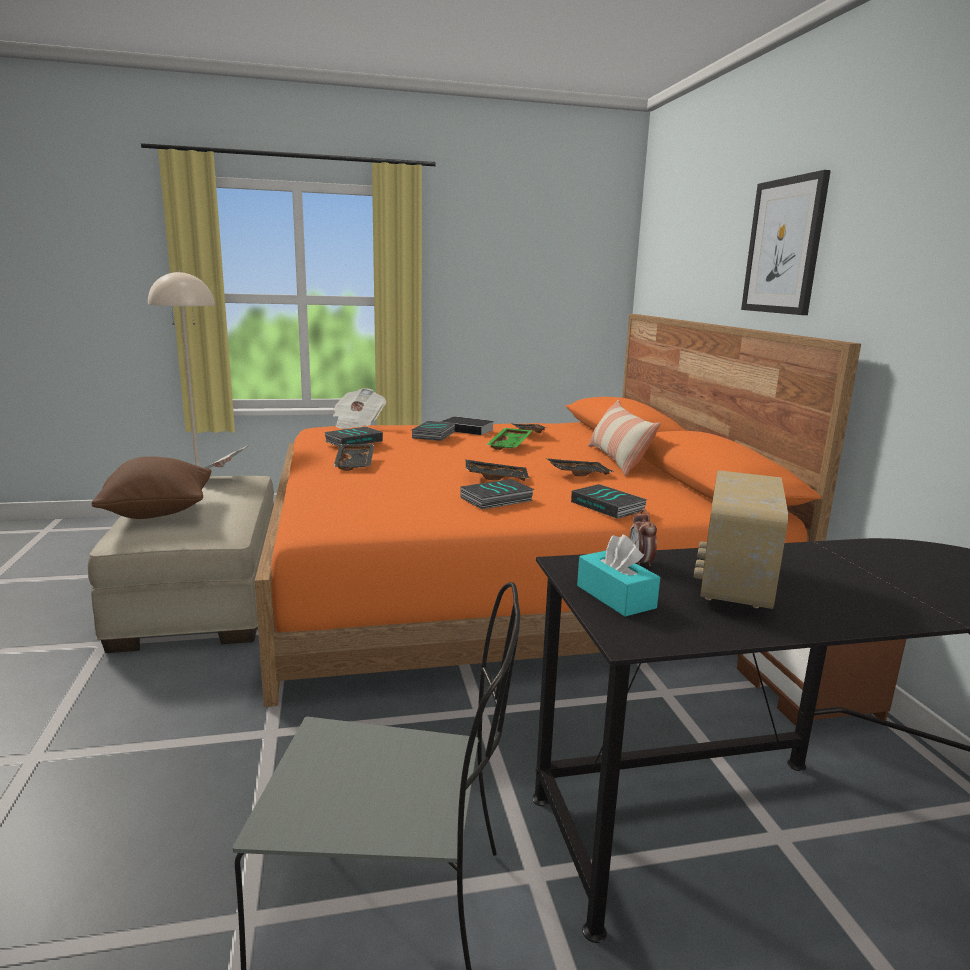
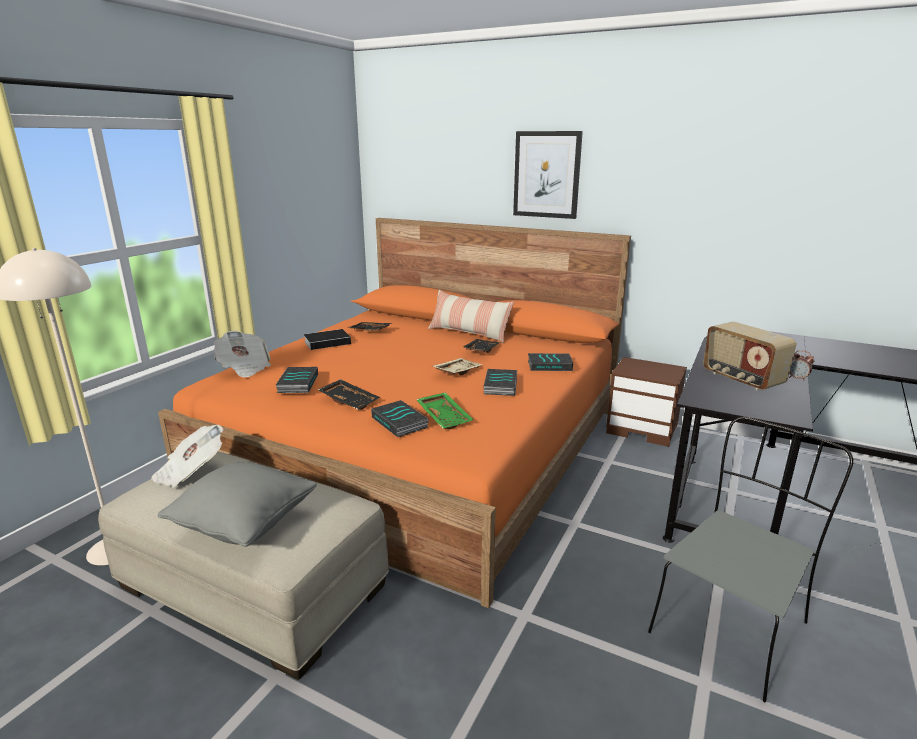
camera: 50 degrees left, 5 degrees up
brown pillow [92,456,211,519] -> grey pillow [158,461,317,547]
book [412,421,456,441] -> book moved to [371,400,428,437]
black tray [466,459,530,481] -> beige tray [433,358,483,375]
green tray [486,428,533,450] -> green tray moved to [416,392,474,429]
turquoise tissue box [577,534,660,617] -> none
alarm clock [629,509,657,566] -> alarm clock moved to [789,350,815,381]

